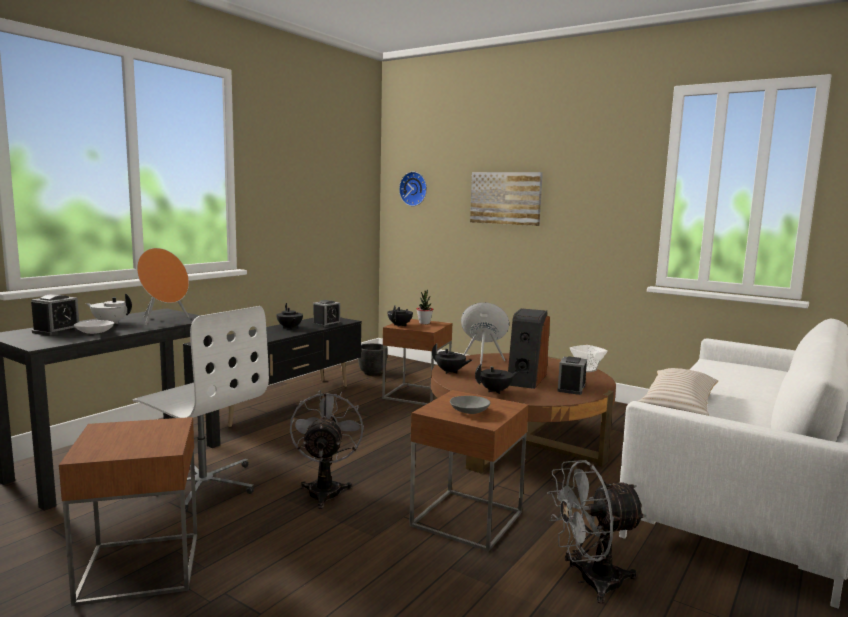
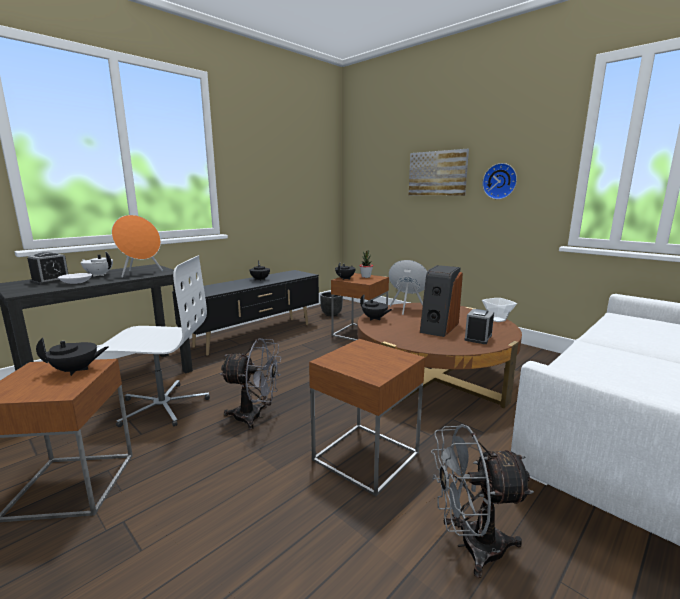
camera: 10 degrees right, 5 degrees up
white office chair [133,306,269,512] -> white office chair turned 45 degrees counterclockwise [97,255,210,427]
grey fan [290,390,364,509] -> grey fan turned 90 degrees clockwise [220,338,281,430]
alarm clock [312,300,341,327] -> none
wall clock [399,171,427,206] -> wall clock moved to [482,163,517,199]
grey bowl [450,396,490,414] -> none
black teapot [475,364,518,394] -> black teapot moved to [36,338,108,376]
beige pillow [638,368,718,416] -> none

